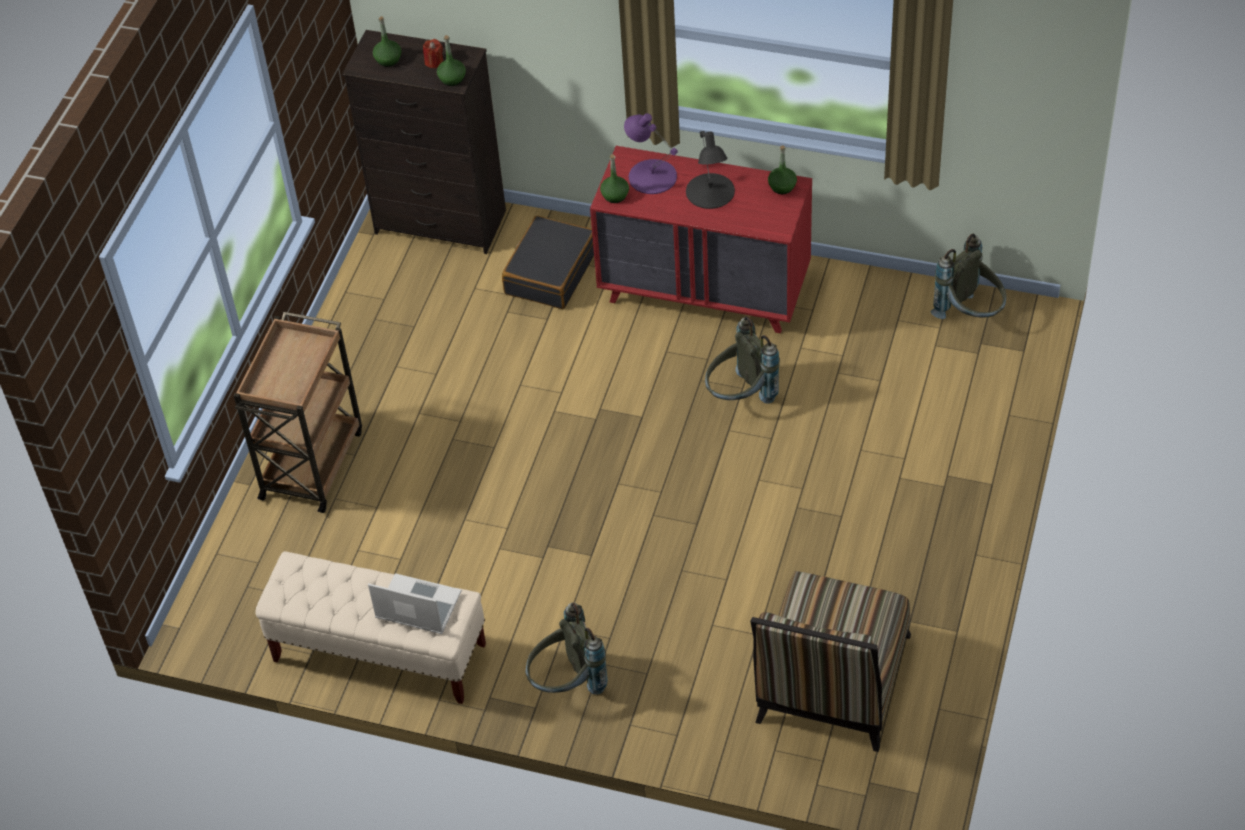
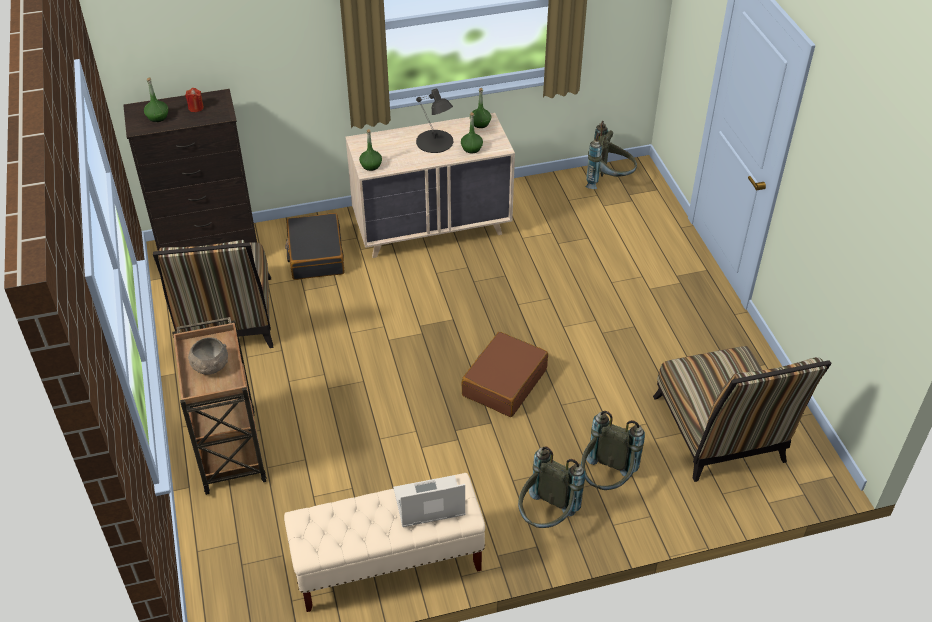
camera: 35 degrees left, 5 degrees down
green bottle [437,35,466,86] -> green bottle moved to [461,112,483,154]
red dresser [590,146,812,333] -> beige dresser [346,113,515,258]
purple table lamp [624,113,678,194] -> none
grey backpack [705,316,780,404] -> grey backpack moved to [581,411,645,490]
none -> chair [153,240,273,348]
none -> grey bowl [188,337,228,375]
none -> brown suitcase [462,332,548,417]

